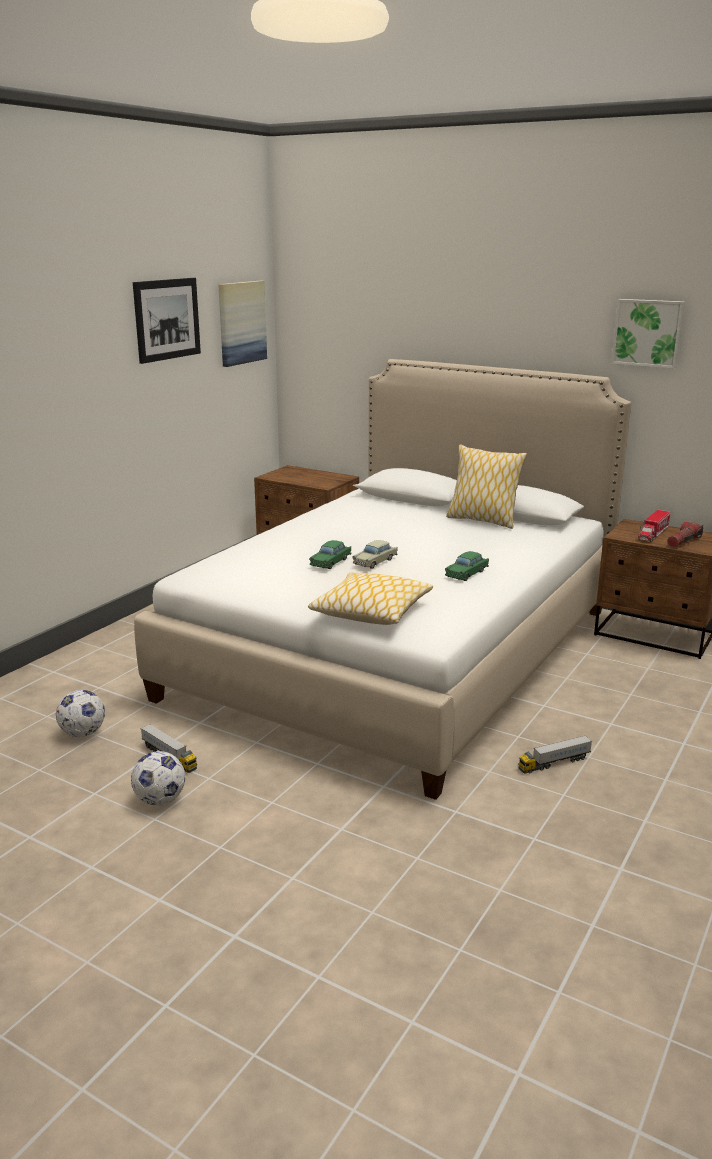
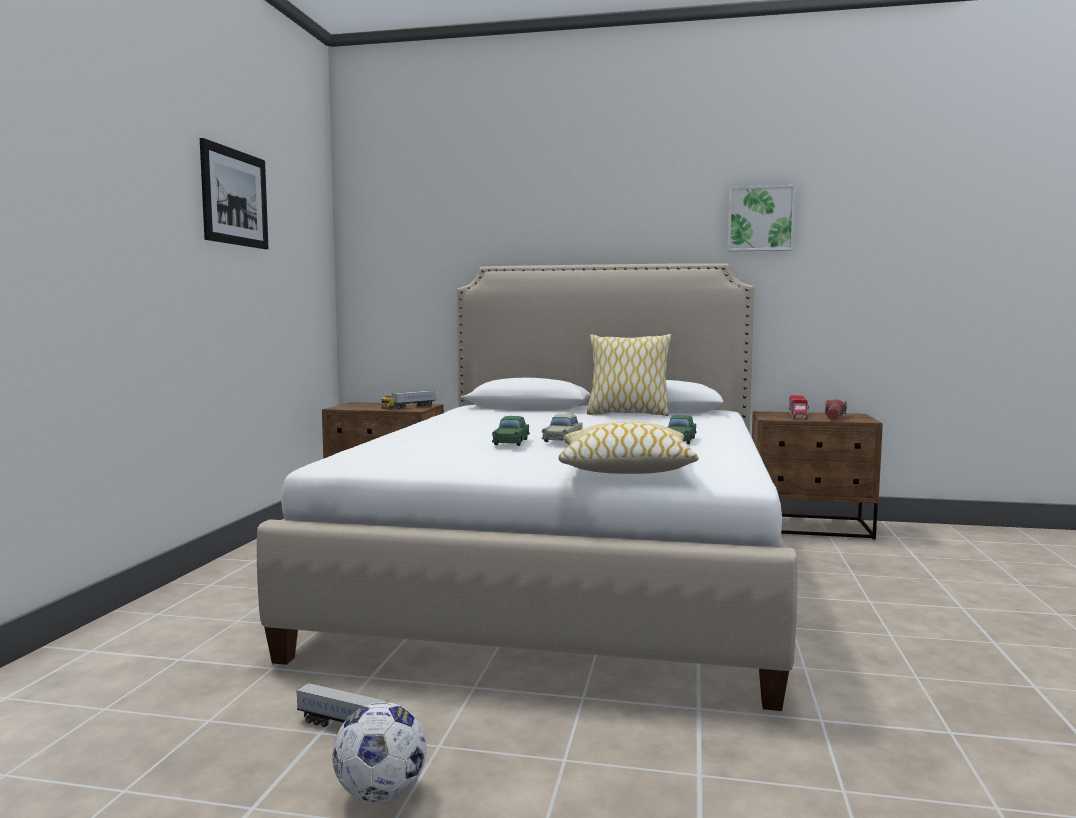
camera: 20 degrees left, 15 degrees down
football [56,690,105,737] -> none
picture [218,281,267,367] -> none
toy truck [518,735,592,774] -> toy truck moved to [381,390,436,410]

